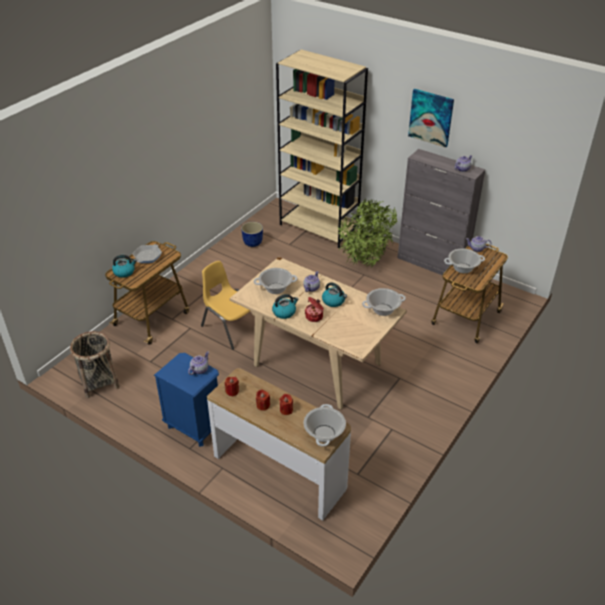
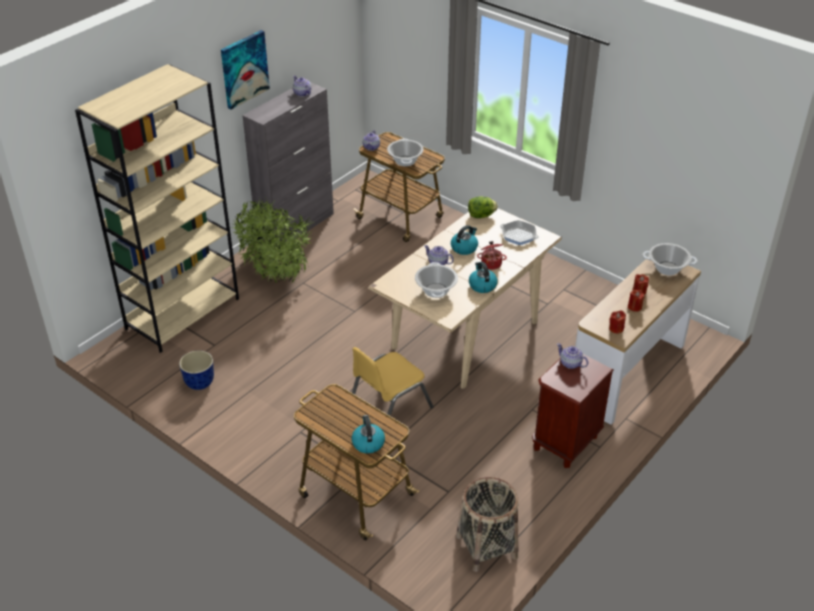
camera: 85 degrees left, 0 degrees up
frying pan [132,244,162,263] -> frying pan moved to [500,220,539,245]
blue nightstand [154,353,219,447] -> brown nightstand [532,354,614,468]
cooking pot [362,288,406,316] -> lettuce [468,196,498,218]

